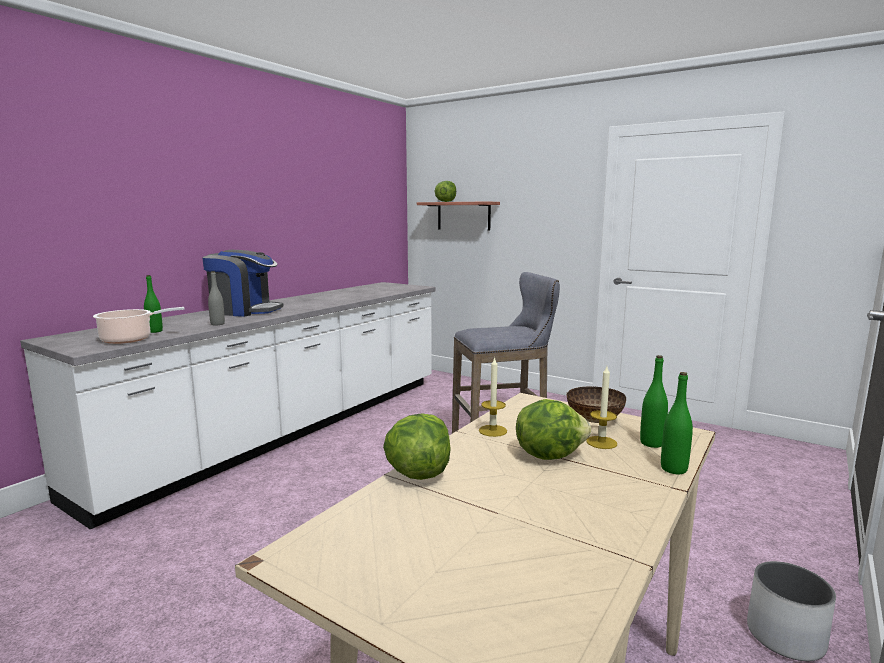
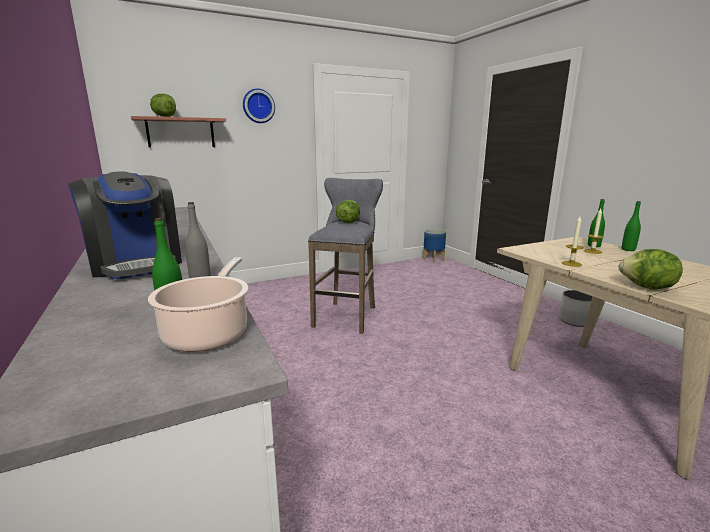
camera: 60 degrees left, 5 degrees up
coffee machine [202,250,283,317] -> coffee machine turned 105 degrees clockwise [68,171,182,279]
lettuce [516,399,591,460] -> lettuce moved to [336,200,360,223]
bowl [566,387,626,423] -> none
none -> wall clock [243,89,275,123]
none -> planter [423,229,446,263]

